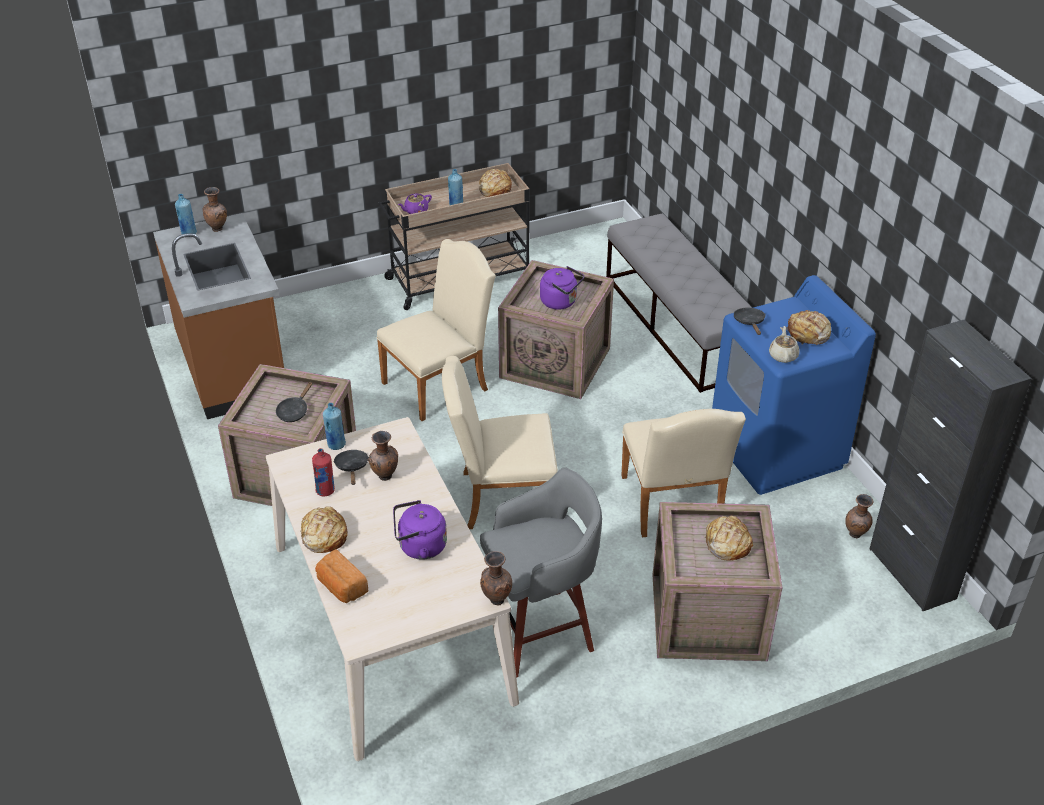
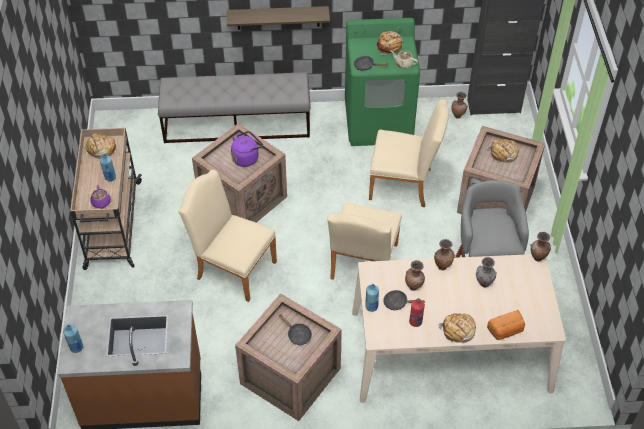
camera: 70 degrees left, 10 degrees up
brown vase [203,187,227,232] -> brown vase moved to [434,239,455,270]
beige chair [377,239,496,421] -> beige chair turned 45 degrees counterclockwise [178,170,277,302]
purple kettle [393,500,447,559] -> grey vase [476,257,497,287]
blue washing machine [712,275,876,495] -> green washing machine [345,18,420,146]
none -> shelf [227,6,330,30]

